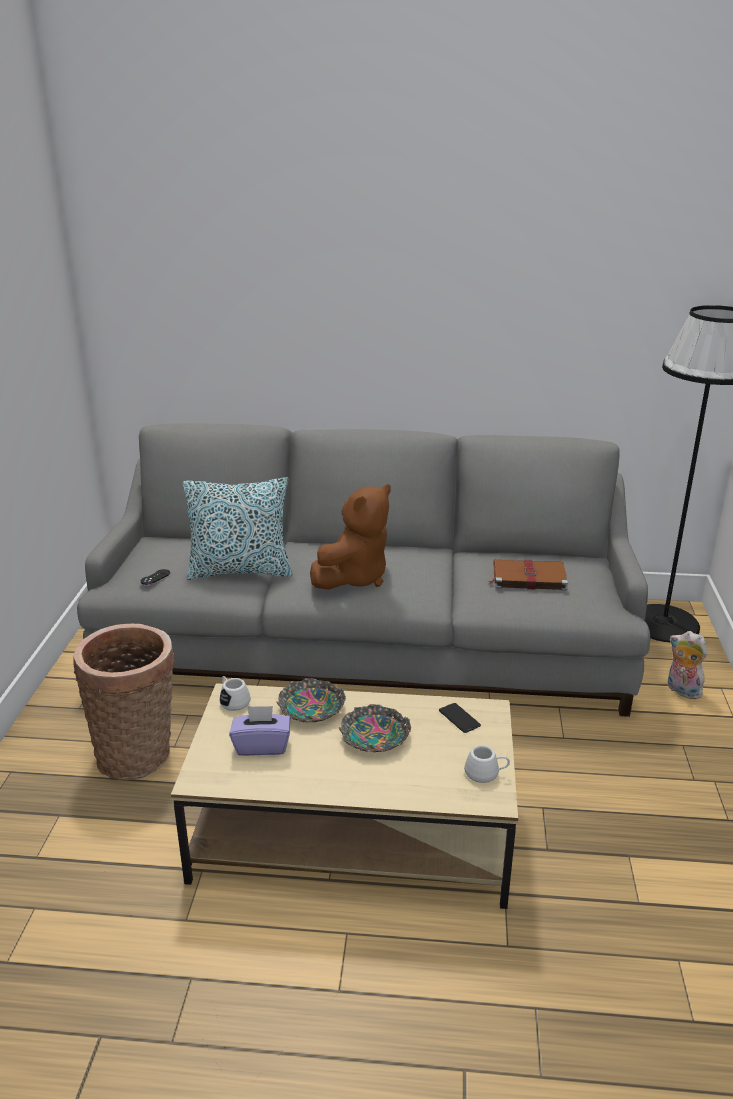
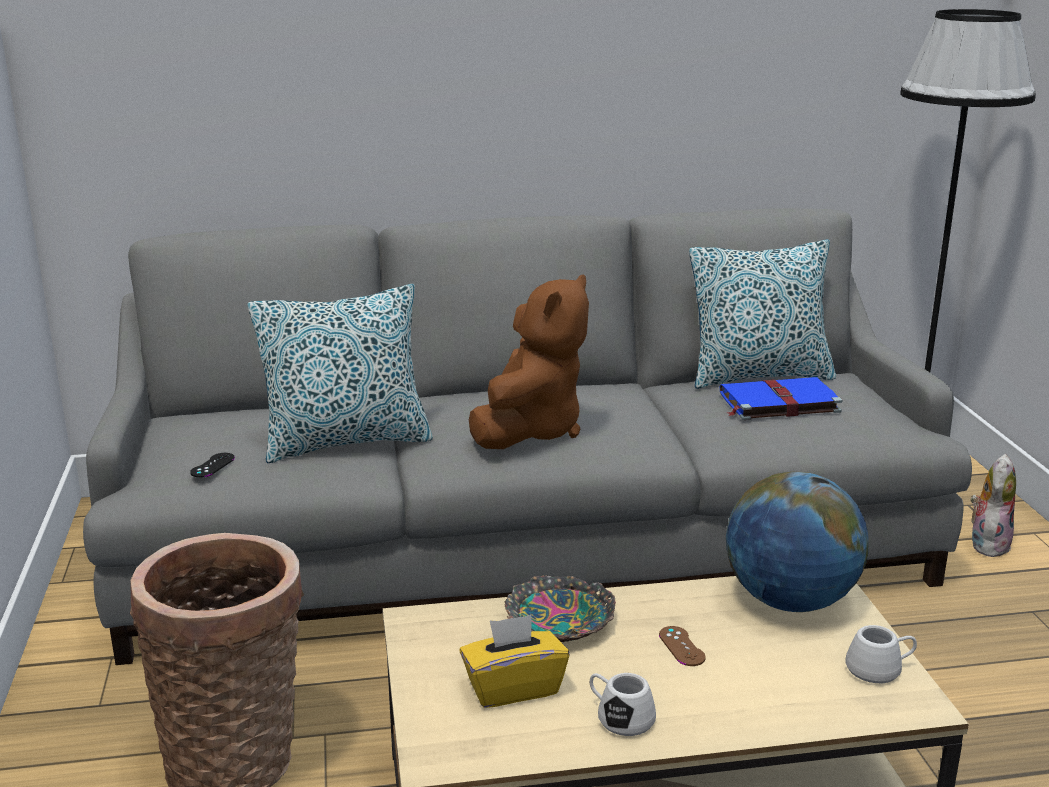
camera: 15 degrees left, 5 degrees down
white mug [220,676,251,711] -> white mug moved to [590,673,656,736]
purple tissue box [229,706,290,756] -> yellow tissue box [460,615,570,708]
bowl [339,704,411,752] -> brown game controller [659,626,706,666]
phone [439,703,481,733] -> globe [726,471,869,612]
brown book [489,560,568,591] -> blue book [720,377,843,420]
plush toy [668,631,708,699] -> plush toy turned 90 degrees clockwise [971,454,1016,557]
none -> pillow [689,239,836,389]

